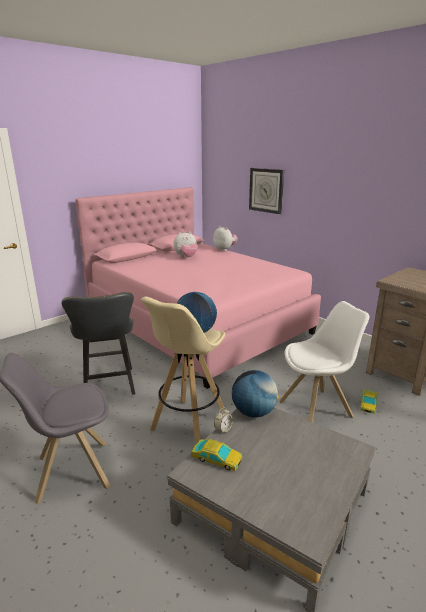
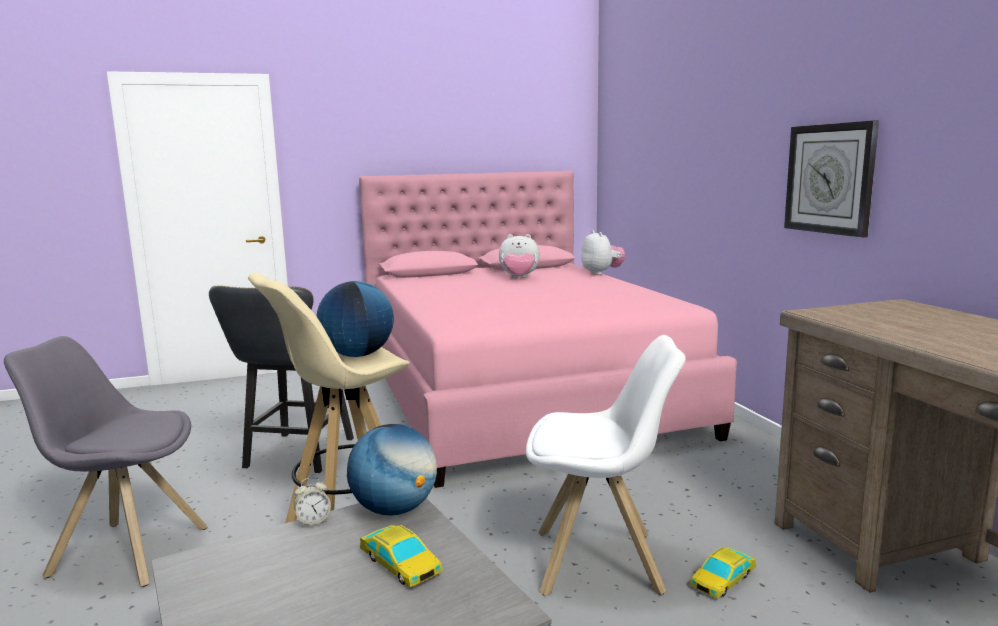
camera: 25 degrees right, 10 degrees down
toy car [191,439,242,471] -> toy car moved to [360,525,443,587]
wall clock [249,168,284,214] -> wall clock moved to [784,121,879,238]

